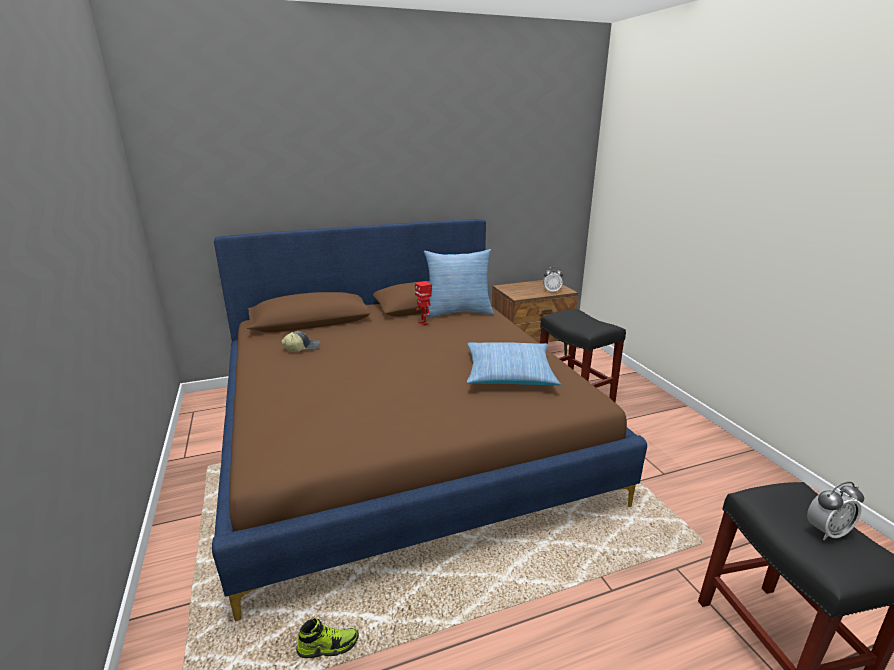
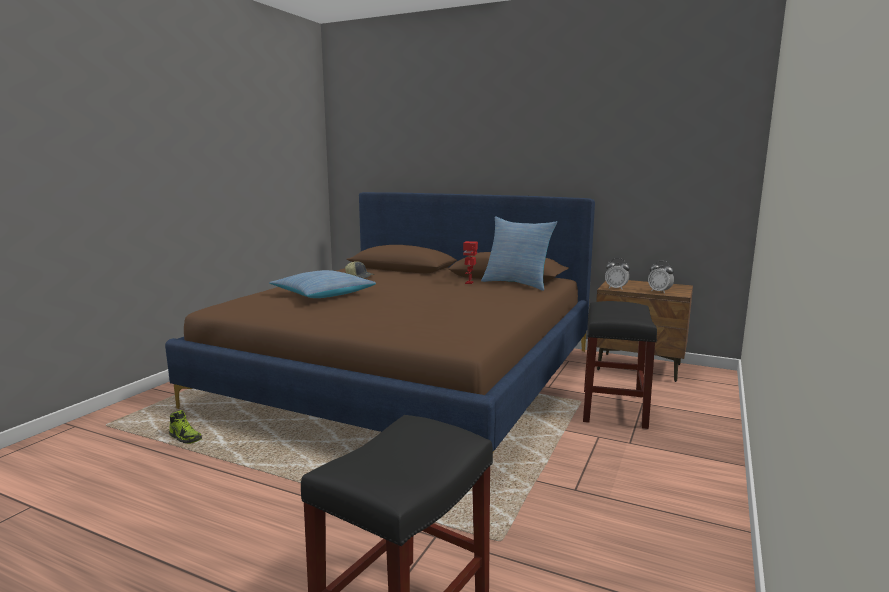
camera: 45 degrees right, 10 degrees down
pillow [467,342,561,385] -> pillow moved to [269,270,376,298]
alarm clock [807,482,864,540] -> alarm clock moved to [605,258,630,289]

